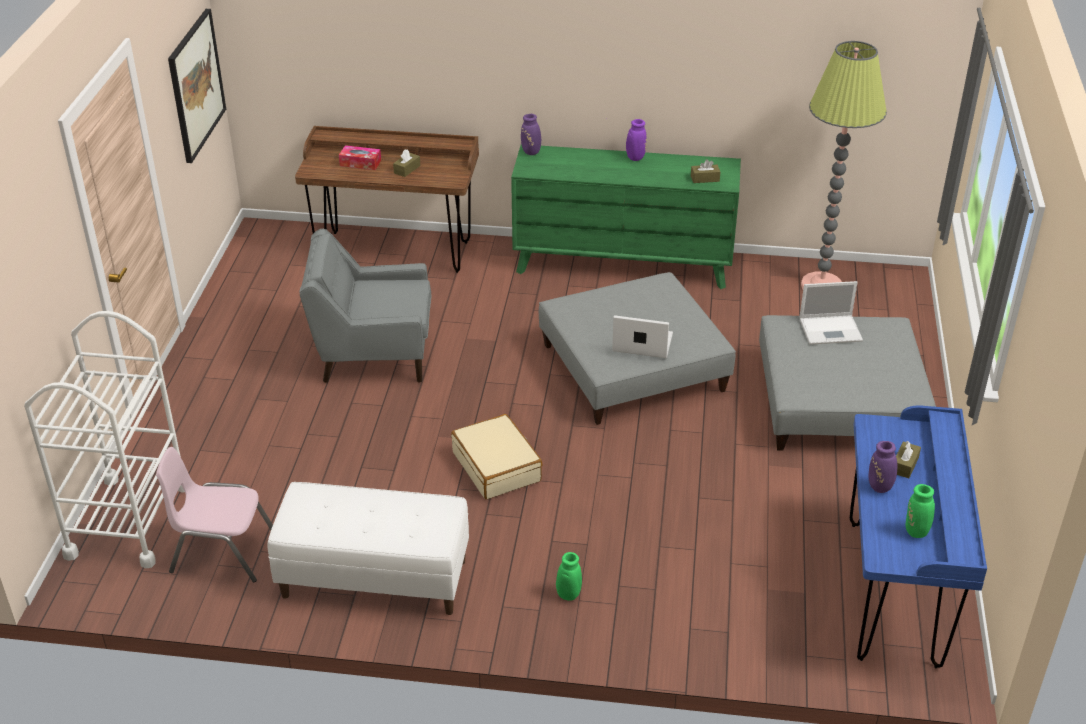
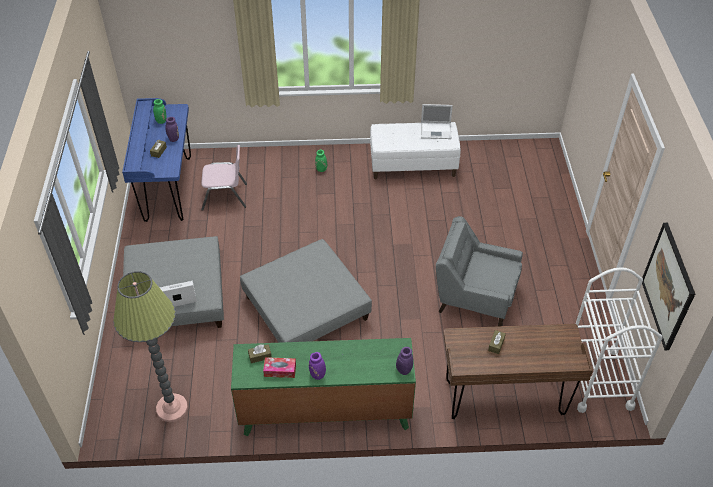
camera: 170 degrees right, 10 degrees up
white cart [24,311,185,568] -> white cart moved to [576,267,663,413]
pink chair [156,447,273,582] -> pink chair moved to [201,145,247,211]
grey armchair [299,229,432,383] -> grey armchair turned 150 degrees counterclockwise [436,216,523,326]
tissue box [339,145,381,170] -> tissue box moved to [263,357,296,378]
beige suitcase [451,414,542,499] -> none
laptop [612,315,673,358] -> laptop moved to [421,104,453,139]

